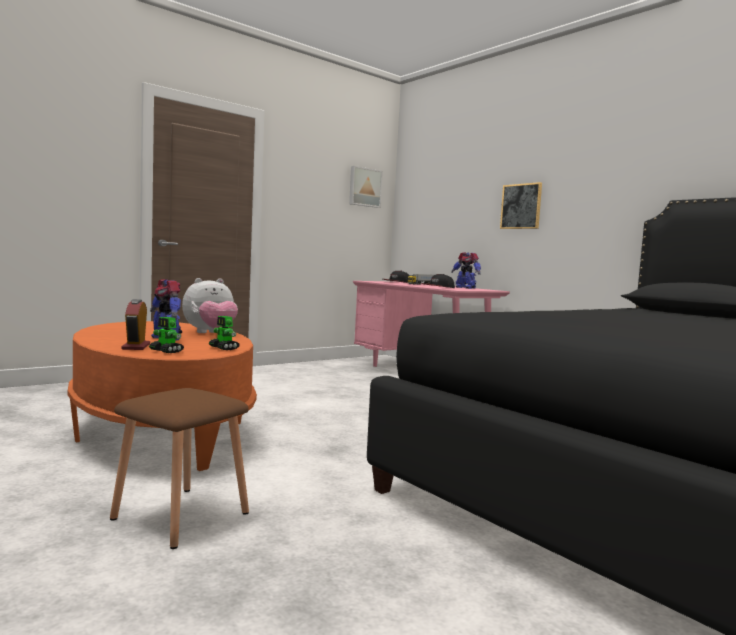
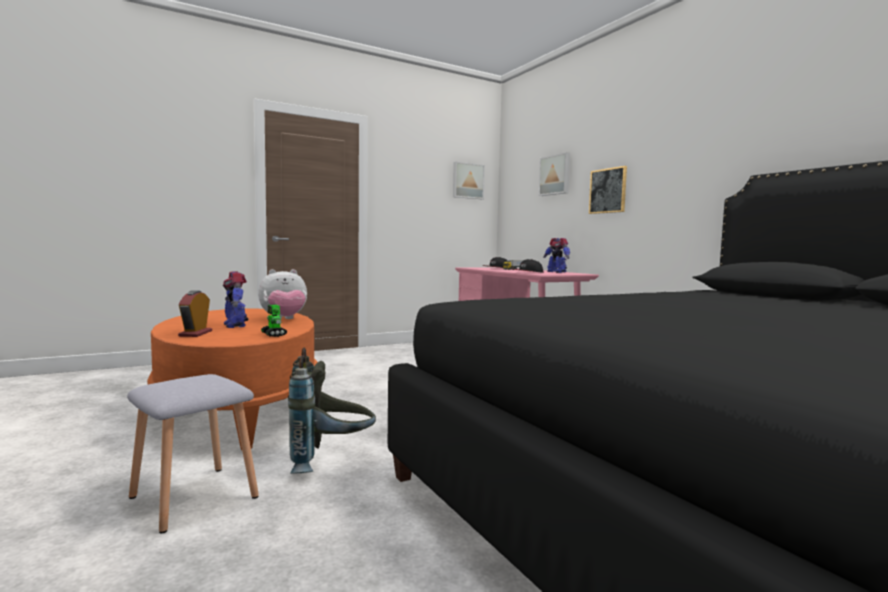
camera: 10 degrees right, 0 degrees up
brown stool [110,388,249,549] -> grey stool [127,374,259,533]
toy robot [149,317,184,353] -> none
none -> grey backpack [288,348,376,474]
none -> picture [539,152,570,196]

